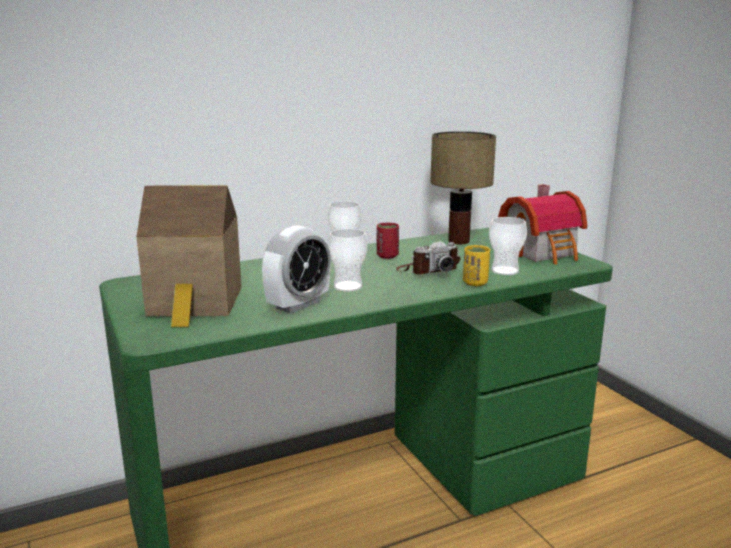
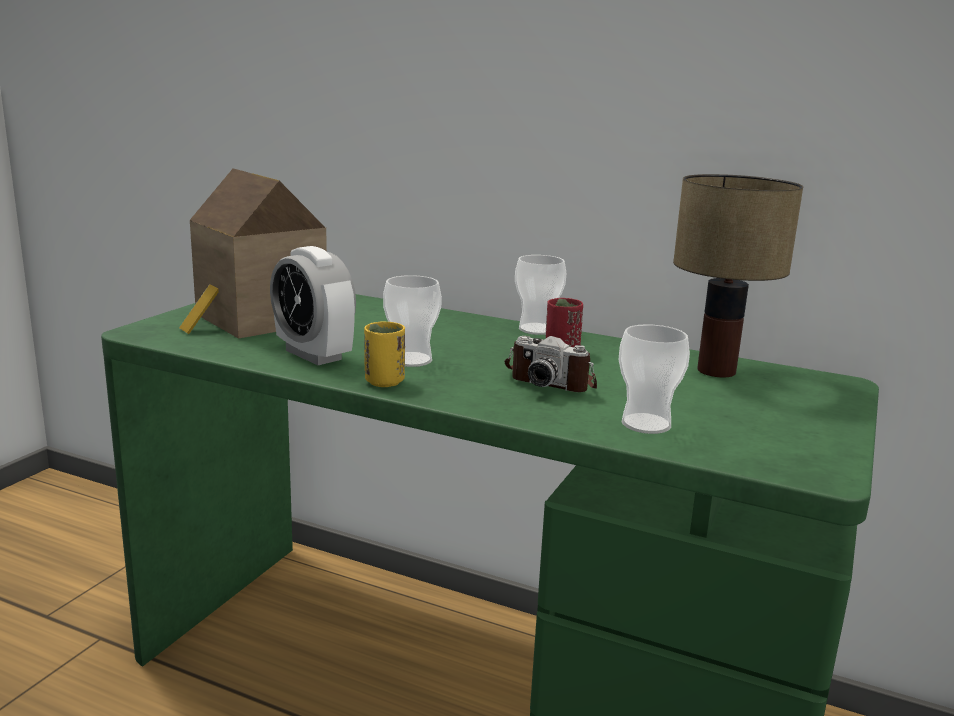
camera: 50 degrees right, 0 degrees up
alarm clock [262,225,330,314] -> alarm clock turned 45 degrees clockwise [270,246,356,365]
yellow cup [463,245,490,286] -> yellow cup moved to [364,322,405,387]
toy house [498,184,587,264] -> none

